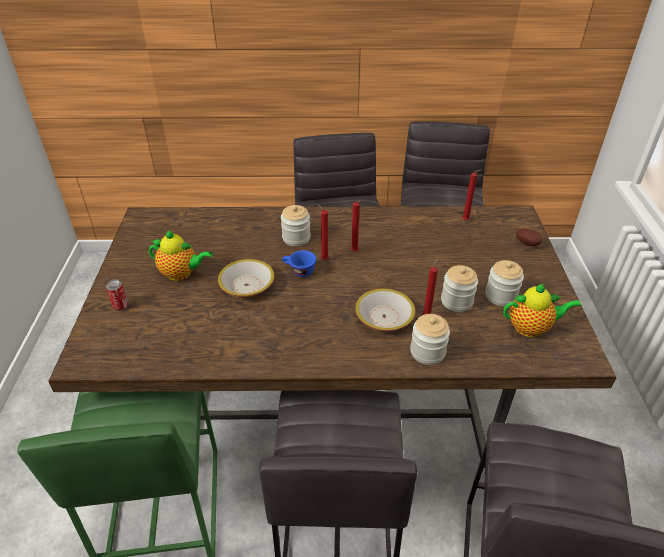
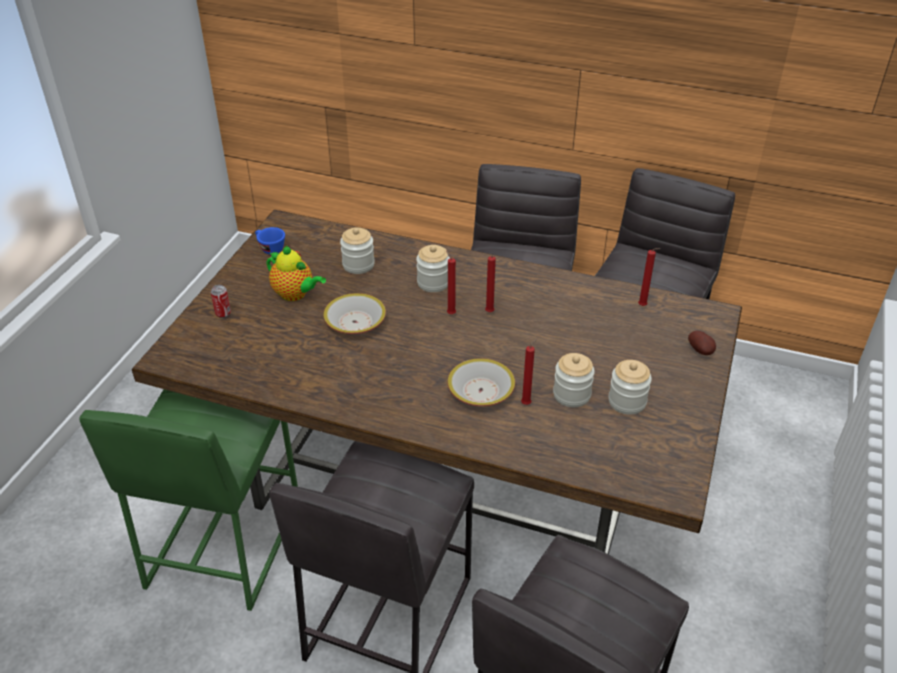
camera: 20 degrees right, 0 degrees up
blue cup [282,250,316,277] -> blue cup moved to [255,227,285,254]
jar [410,314,450,365] -> jar moved to [340,227,375,274]
teapot [503,284,582,337] -> none

